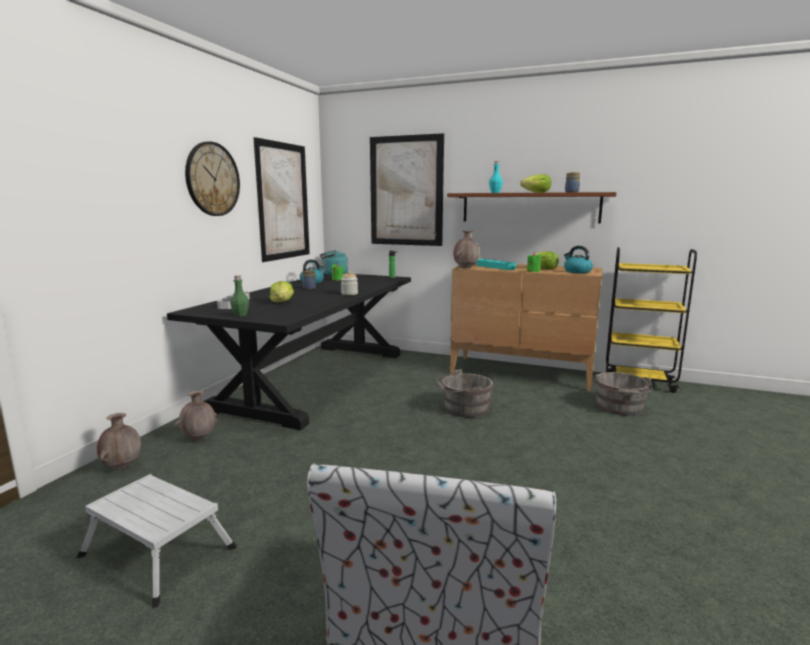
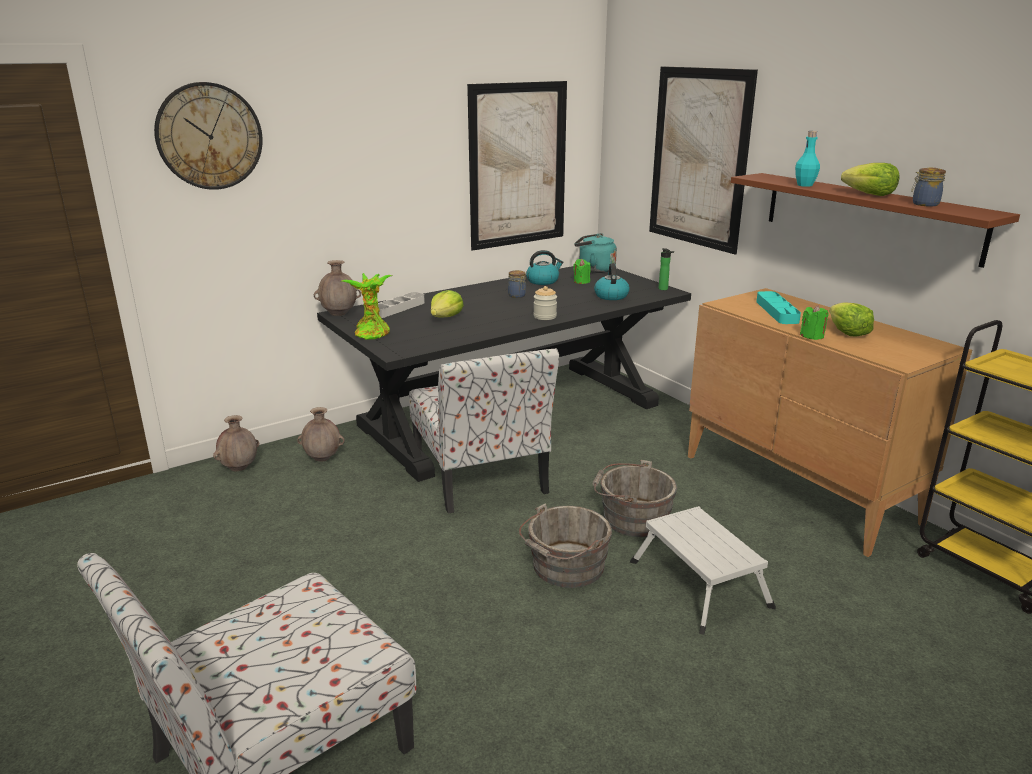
camera: 35 degrees right, 10 degrees up
white step ladder [77,474,237,608] -> white step ladder moved to [630,506,776,635]
wall clock [185,142,240,216] -> wall clock moved to [154,82,263,190]
green bottle [230,275,249,317] -> potted plant [342,273,392,340]
brown vase [453,231,480,268] -> brown vase moved to [314,260,361,316]
kettle [564,246,593,273] -> kettle moved to [594,263,629,300]
grey bucket [595,372,653,416] -> grey bucket moved to [519,504,612,588]
none -> chair [409,348,559,514]

